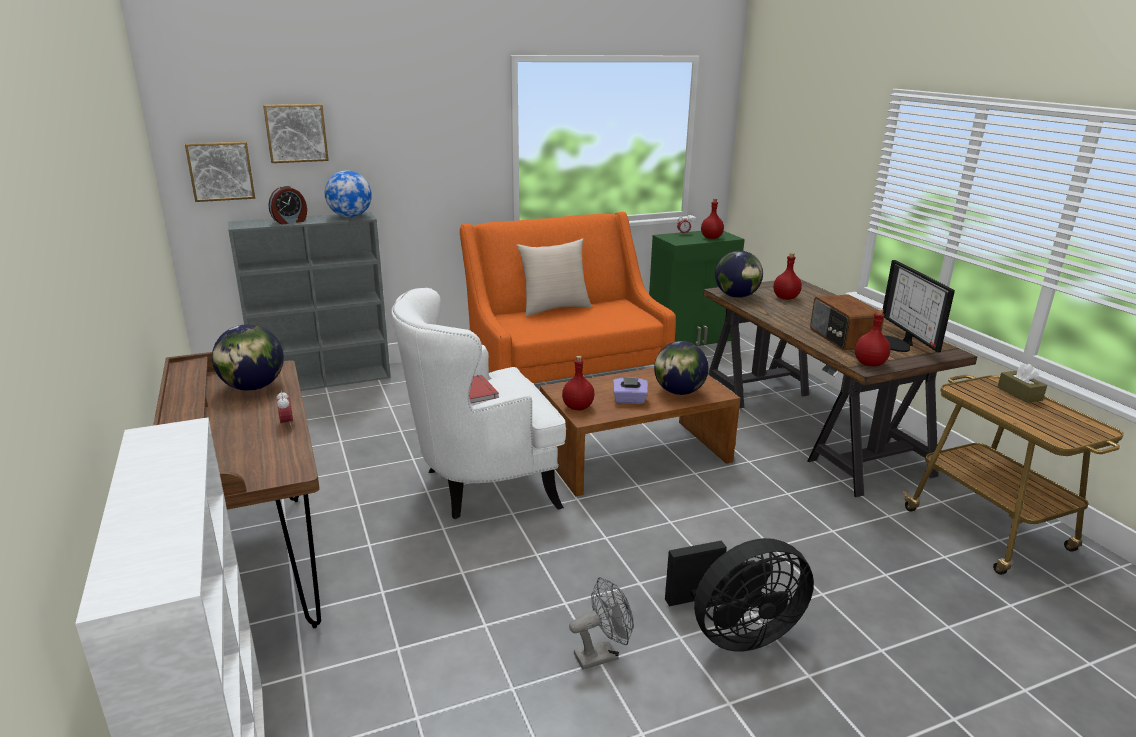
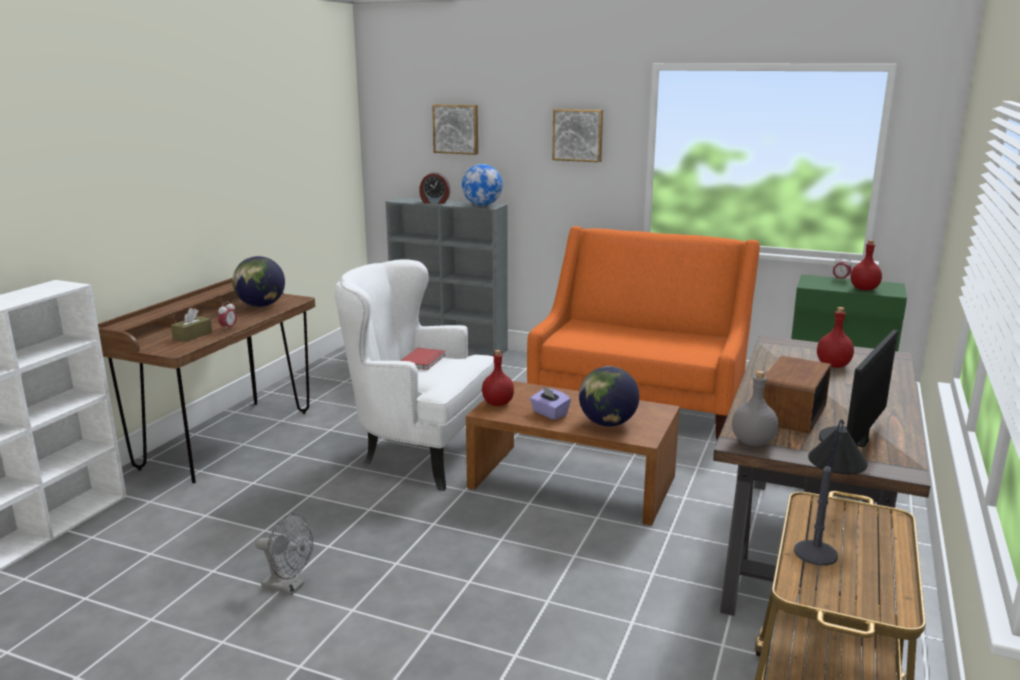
camera: 45 degrees right, 5 degrees down
picture [185,141,255,202] -> picture moved to [552,109,603,162]
beige pillow [516,238,592,317] -> none
black fan [665,538,814,652] -> none
globe [715,251,763,298] -> none
red bottle [855,309,890,367] -> grey bottle [732,371,778,446]
brown tissue box [997,364,1047,403] -> brown tissue box moved to [171,308,212,342]
none -> table lamp [794,419,868,566]

